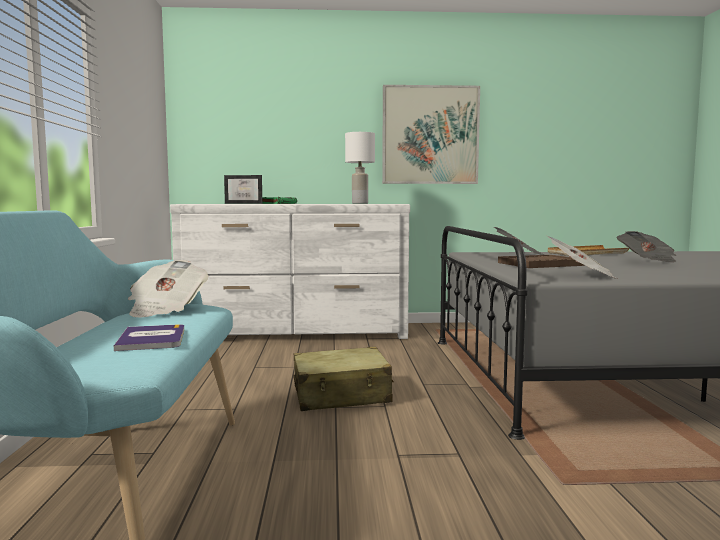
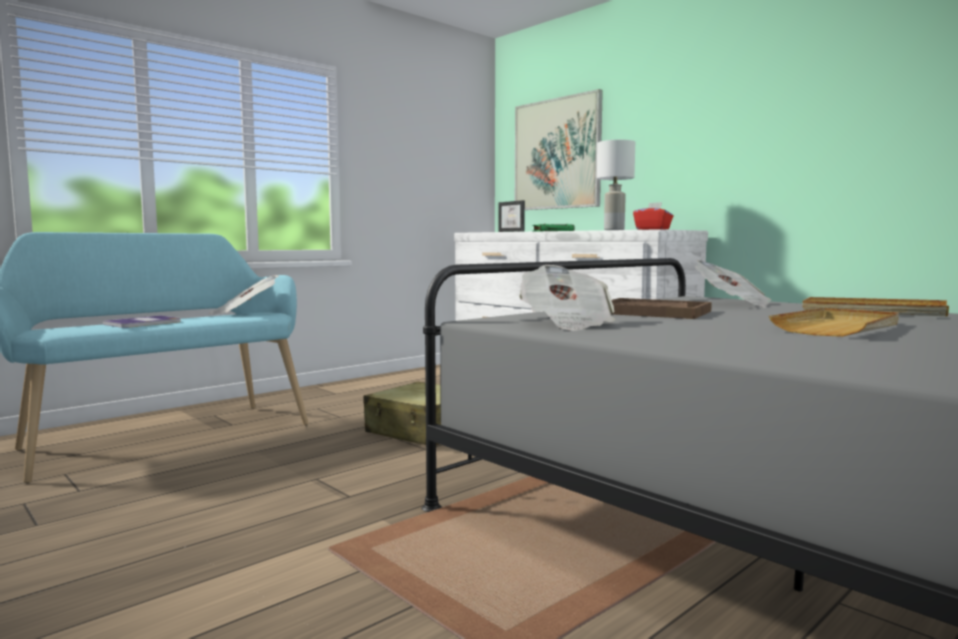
camera: 50 degrees right, 0 degrees up
picture [382,85,480,184] -> picture moved to [515,89,603,210]
newspaper [617,231,677,262] -> beige tray [769,308,899,337]
none -> red tissue box [633,202,673,230]

